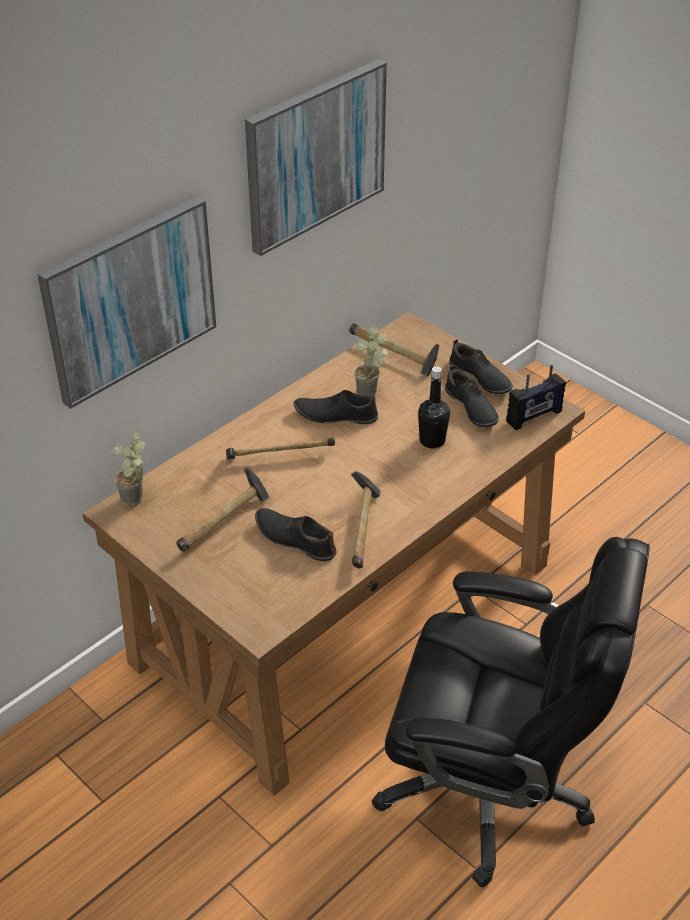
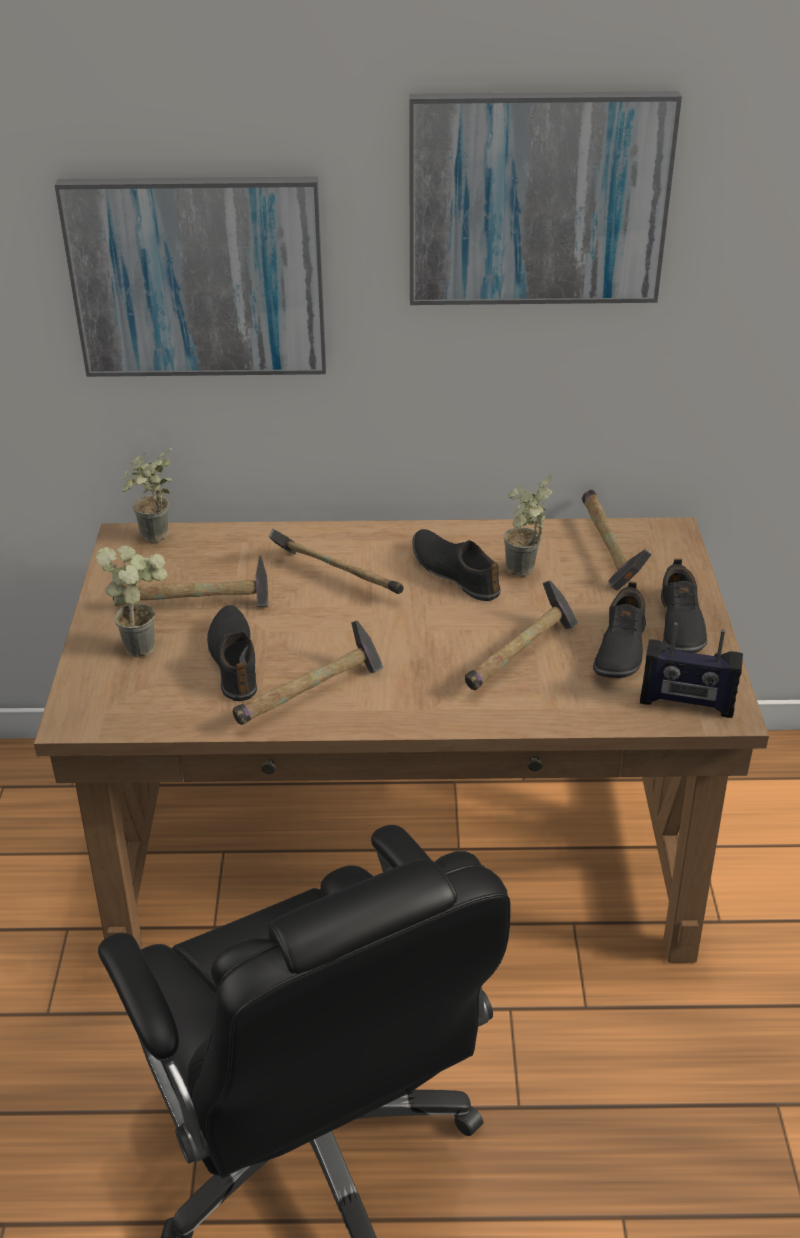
camera: 45 degrees right, 5 degrees down
black bottle [418,366,450,449] -> hammer [465,580,578,690]
none -> potted plant [96,545,168,658]

